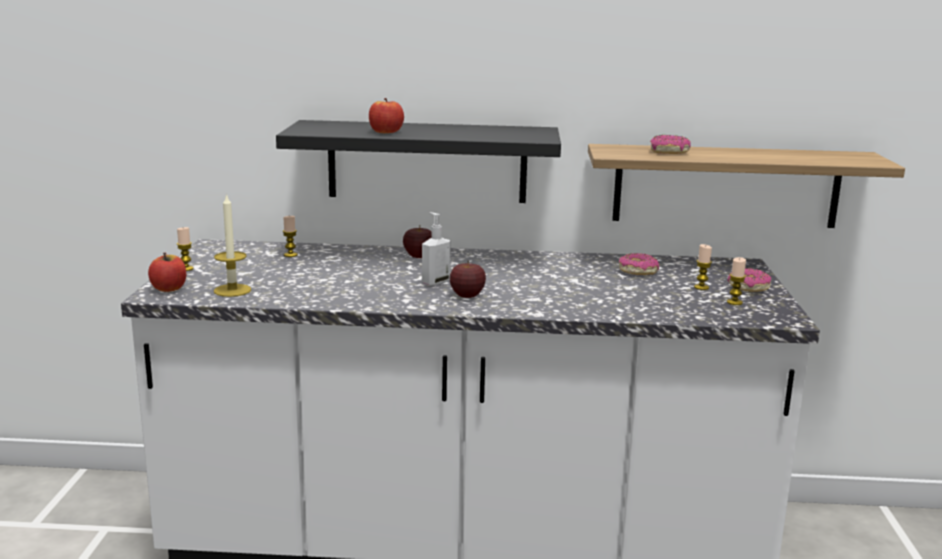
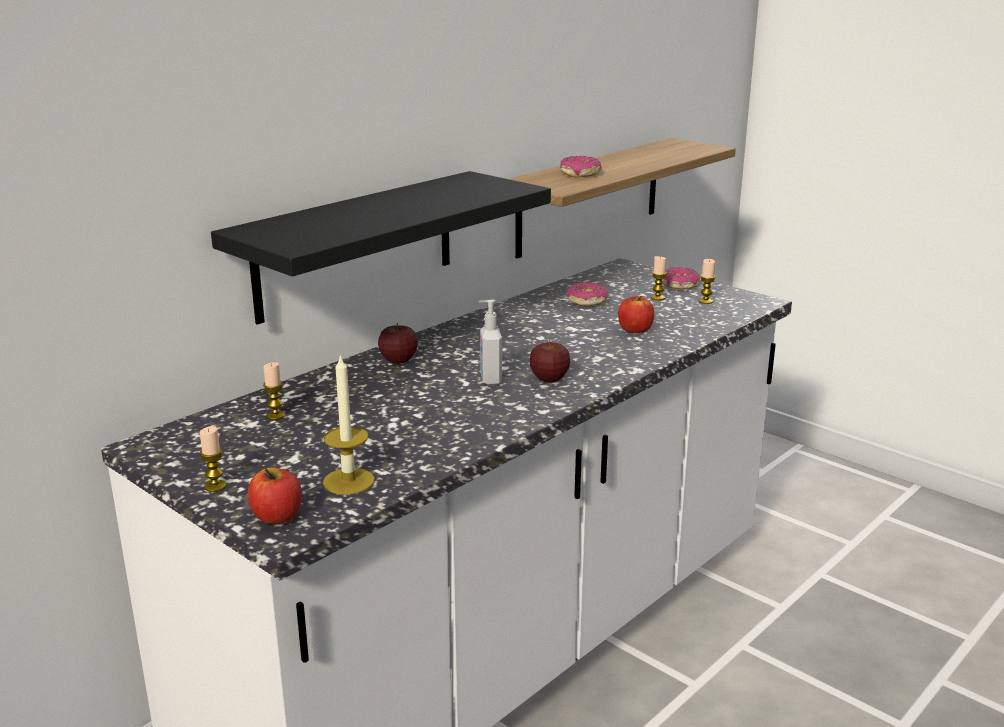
camera: 50 degrees left, 5 degrees up
apple [369,98,404,133] -> apple moved to [618,296,654,334]

